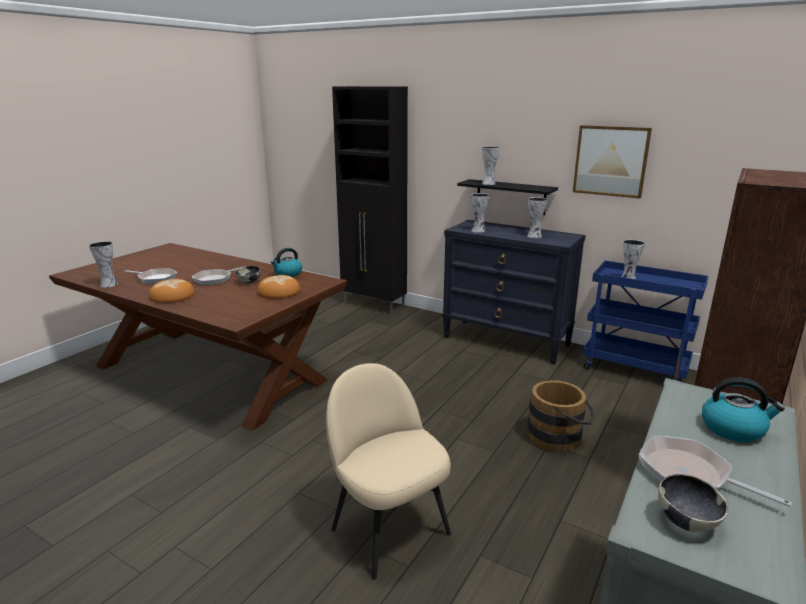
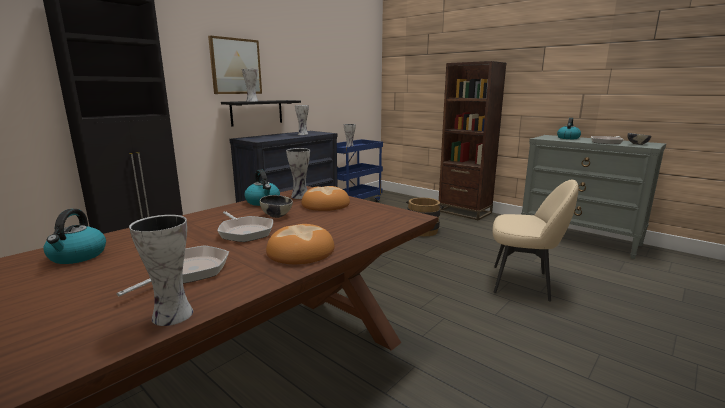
camera: 80 degrees left, 5 degrees down
beige chair [326,363,451,580] -> beige chair turned 135 degrees counterclockwise [493,180,579,302]
vase [471,193,489,233] -> vase moved to [286,148,310,199]
picture [573,125,652,199] -> picture moved to [208,35,262,94]
none -> kettle [43,209,106,264]

